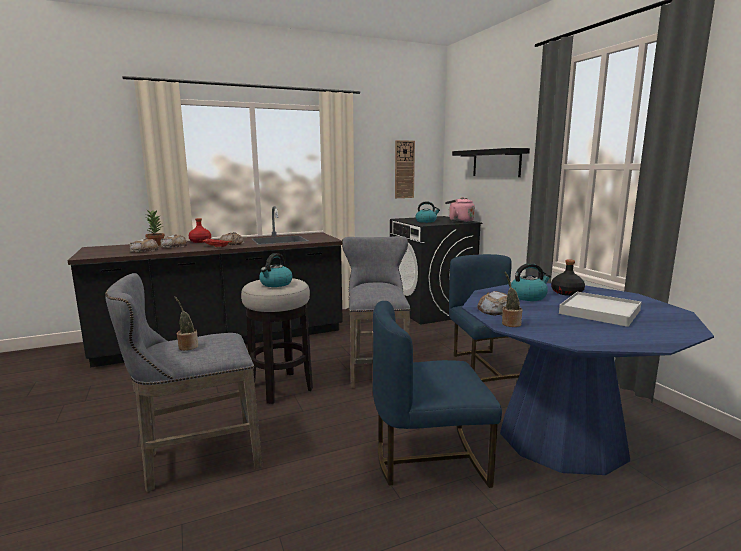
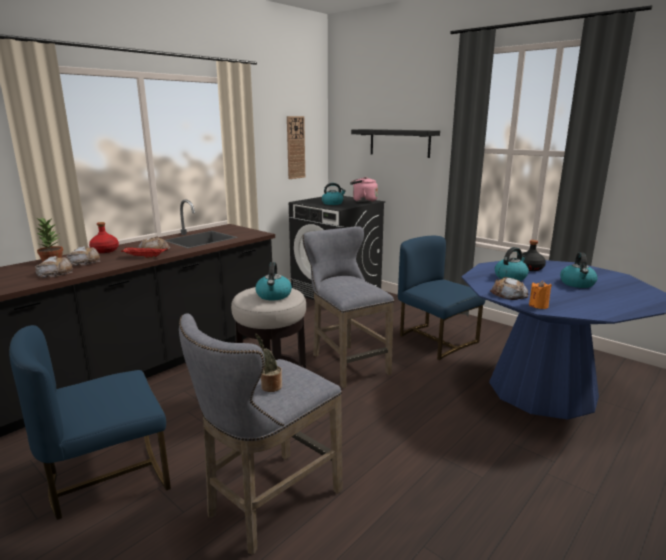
camera: 25 degrees left, 5 degrees up
blue chair [373,301,502,488] -> blue chair moved to [9,325,171,520]
potted plant [502,272,522,327] -> orange candle [529,280,552,309]
white tray [559,292,642,327] -> kettle [560,252,598,288]

